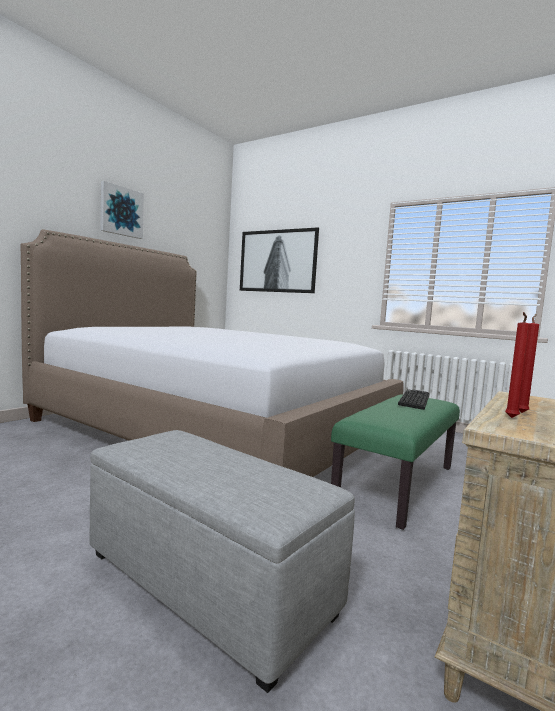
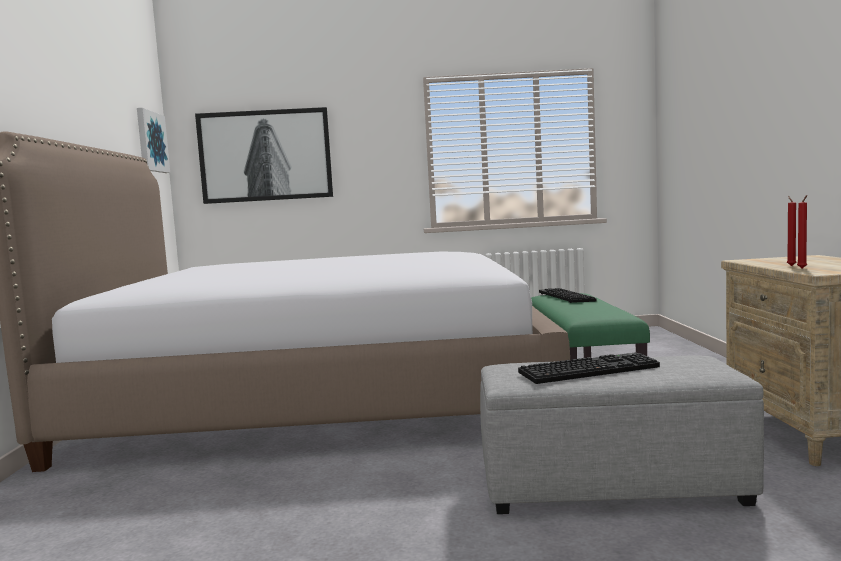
camera: 35 degrees left, 0 degrees up
picture [100,181,144,239] -> picture moved to [137,108,170,173]
none -> keyboard [518,352,660,384]

